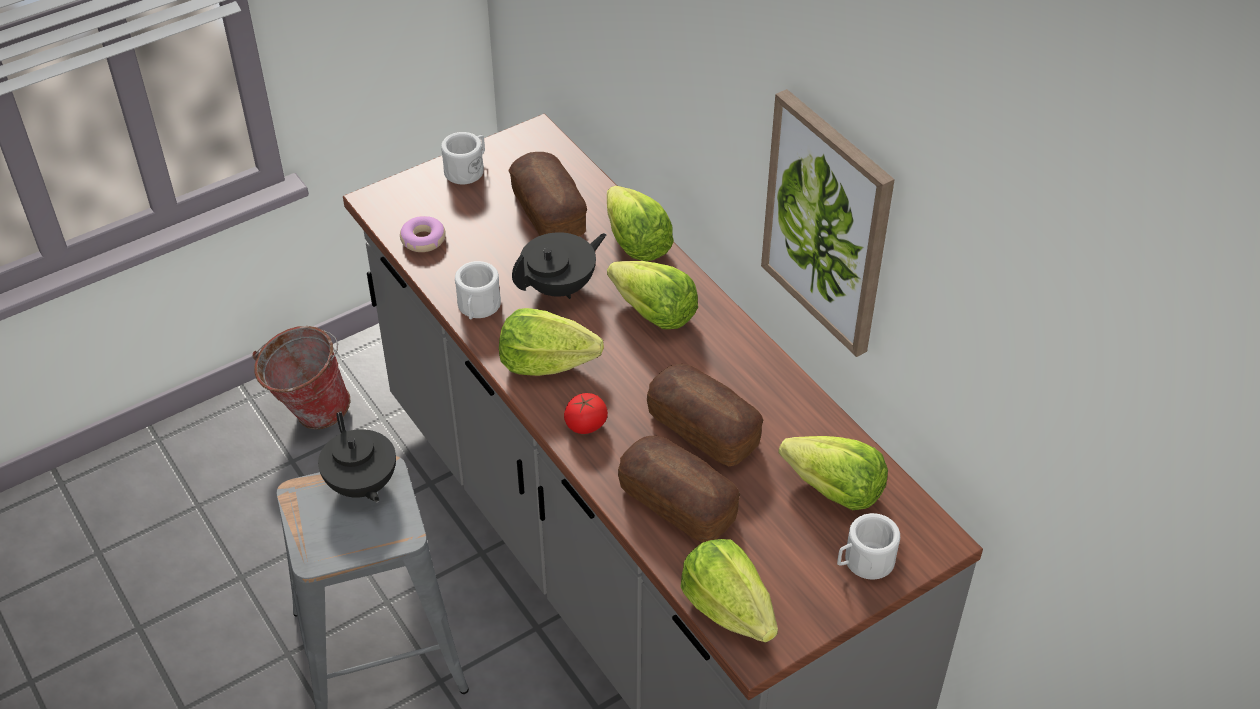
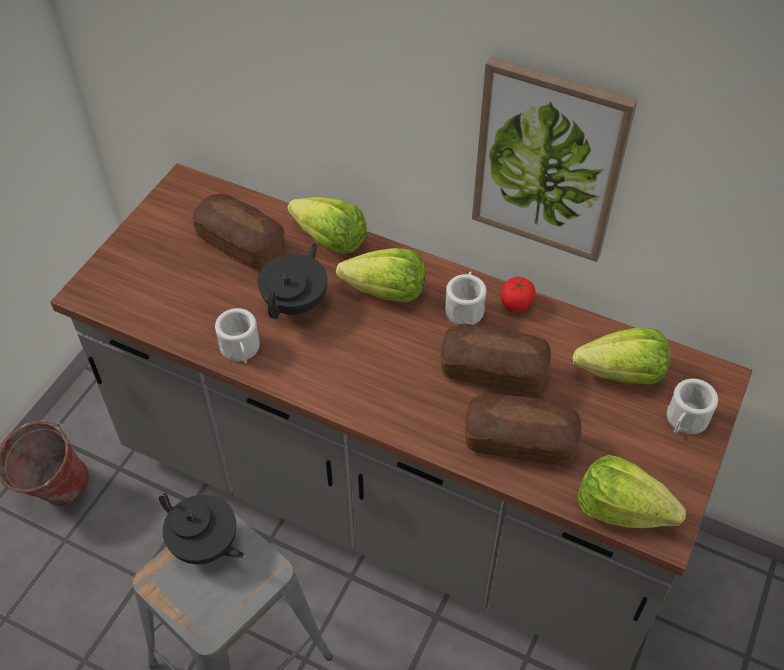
camera: 30 degrees left, 5 degrees up
donut [400,216,446,252] -> none
white mug [441,132,485,184] -> white mug moved to [445,271,486,325]
lettuce [499,308,604,376] -> none
tomato [564,393,608,434] -> tomato moved to [501,277,536,312]

